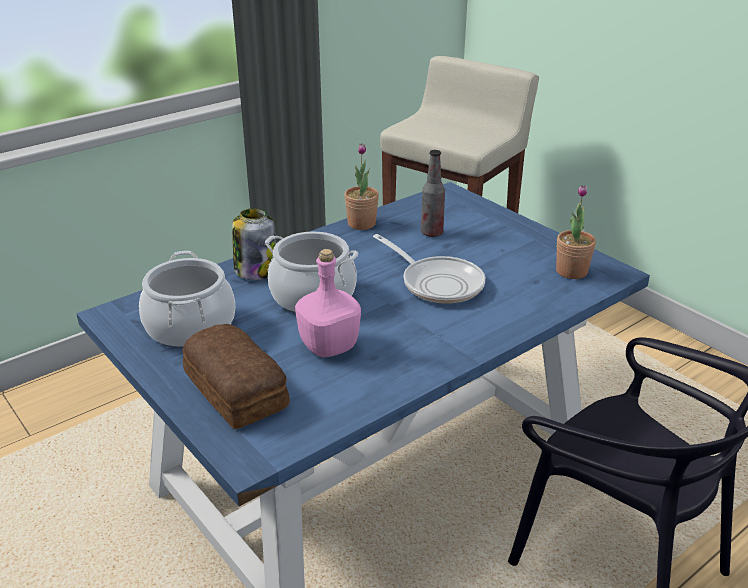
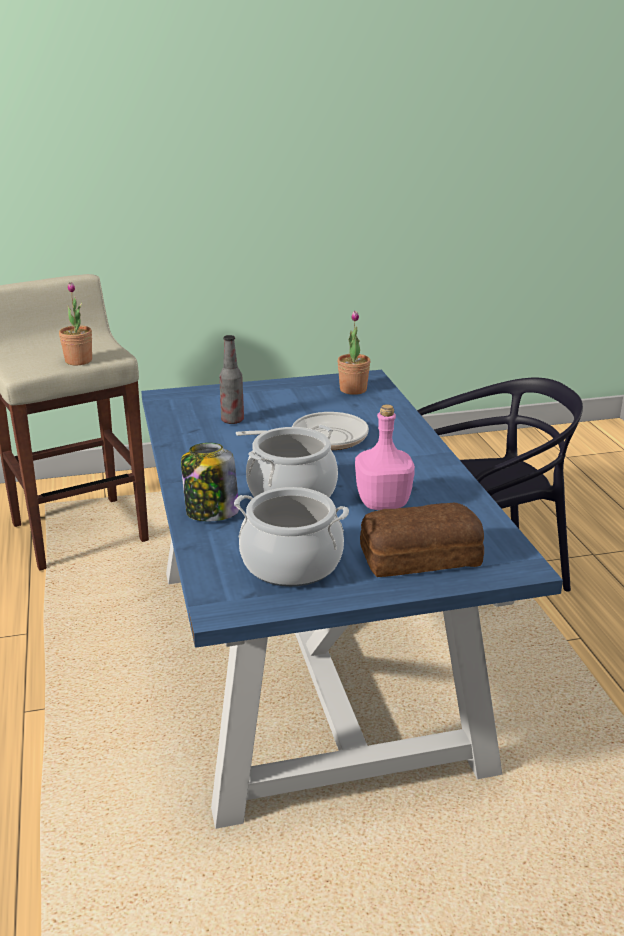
camera: 65 degrees left, 5 degrees down
potted plant [344,143,379,230] -> potted plant moved to [59,282,92,365]

